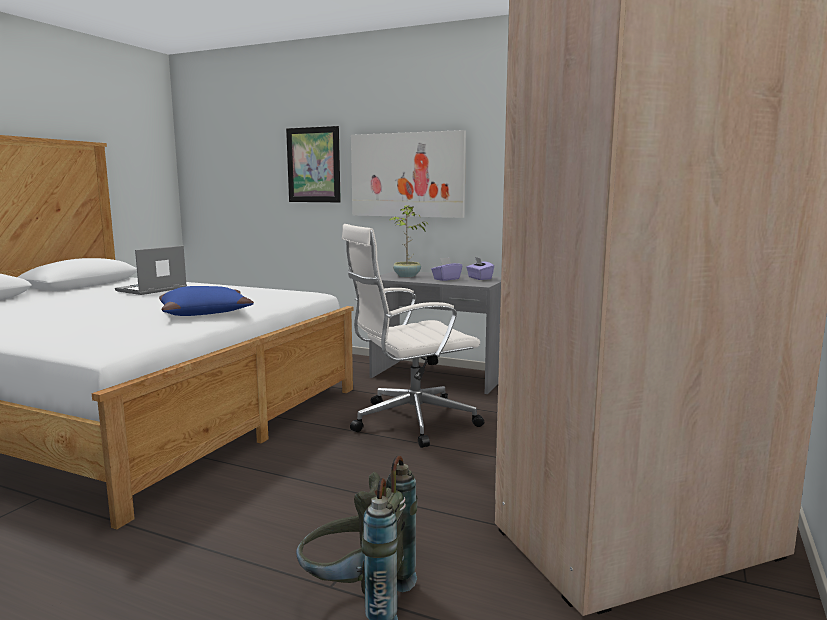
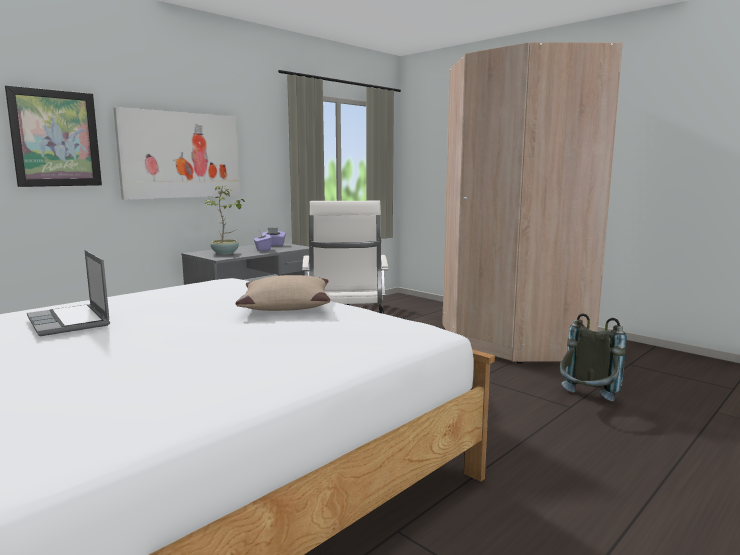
camera: 70 degrees left, 0 degrees up
blue pillow [159,286,254,316] -> beige pillow [236,275,330,311]

